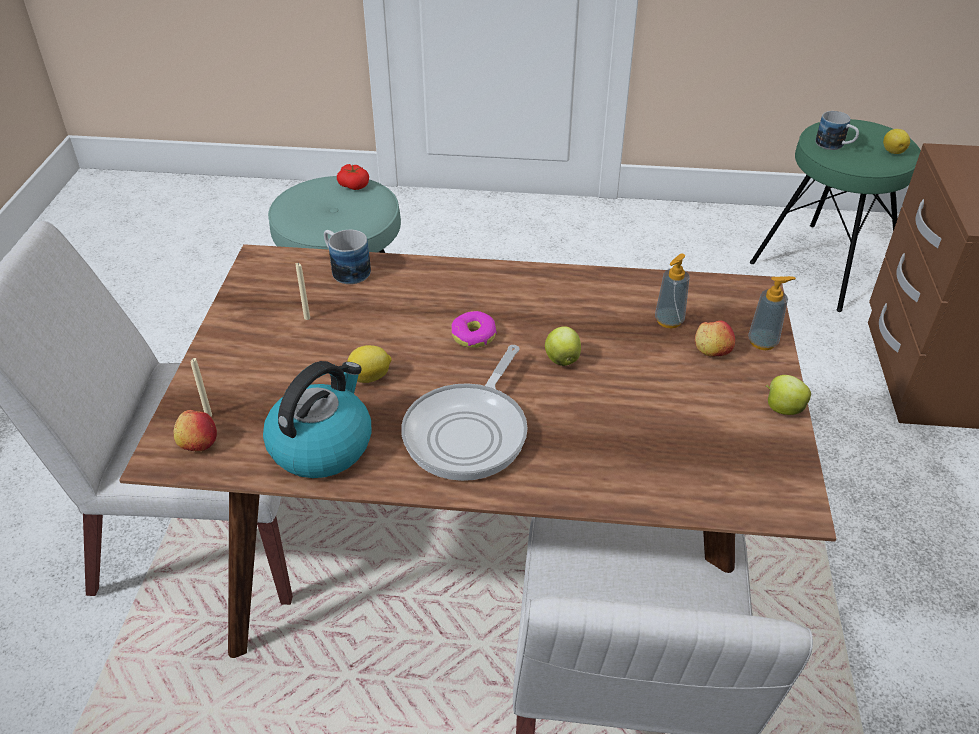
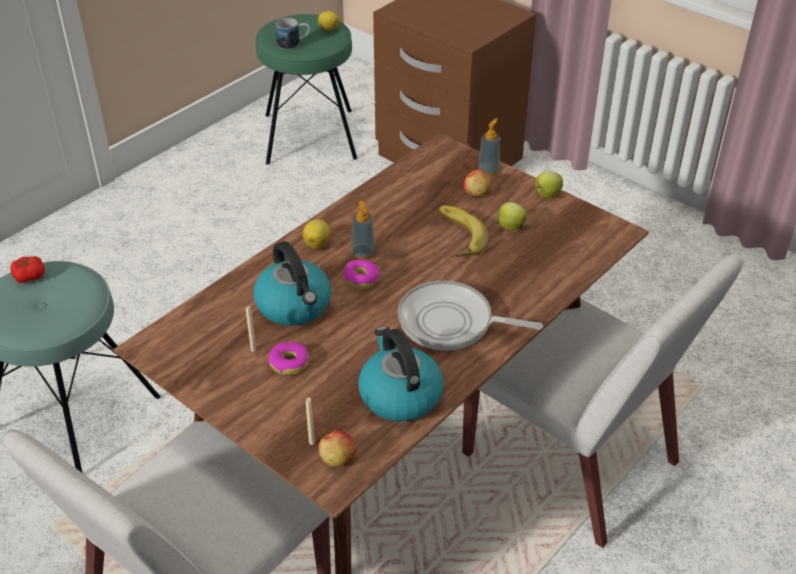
camera: 55 degrees left, 0 degrees up
mug [324,230,371,284] -> none
lemon [347,345,392,383] -> lemon moved to [303,219,330,249]
frying pan [401,345,528,481] -> frying pan turned 135 degrees clockwise [398,281,543,351]
apple [545,326,581,366] -> apple moved to [498,202,527,230]
soap dispenser [655,253,689,328] -> soap dispenser moved to [352,201,375,260]
none -> kettle [254,241,331,326]
none -> donut [268,342,309,375]
none -> banana [439,206,489,257]

